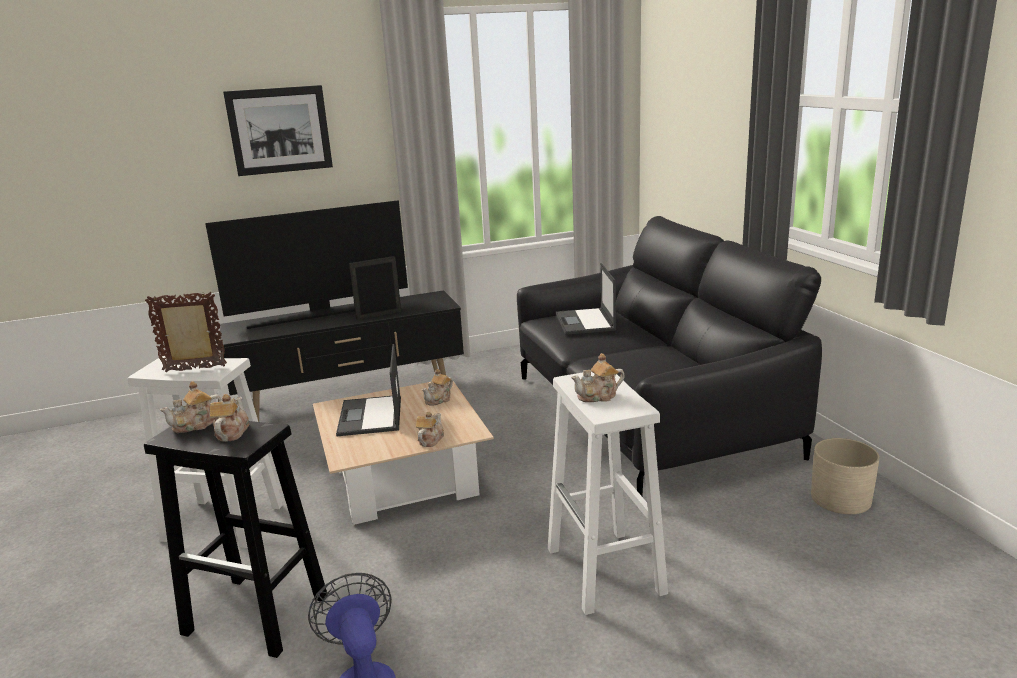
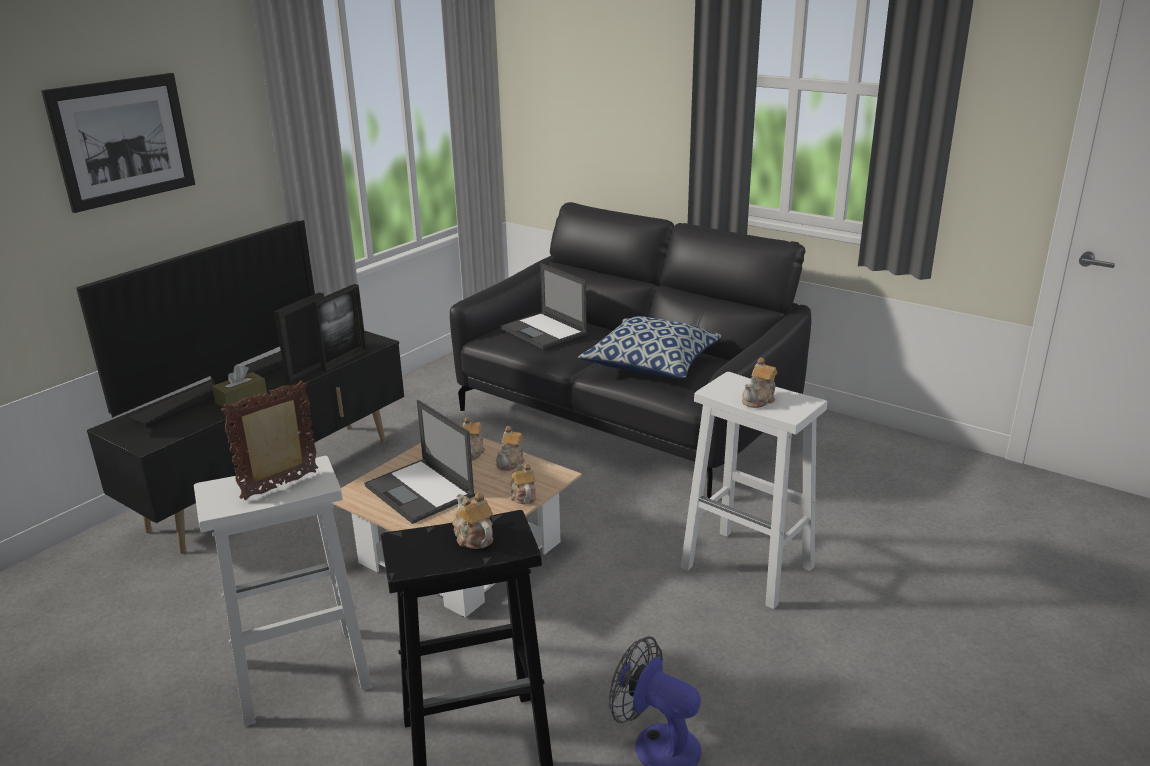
camera: 35 degrees left, 5 degrees up
teapot [160,381,222,433] -> teapot moved to [496,426,525,471]
beige planter [811,438,880,514] -> none
none -> brown tissue box [212,365,267,408]
none -> picture frame [312,284,367,372]
none -> pillow [578,316,722,378]

